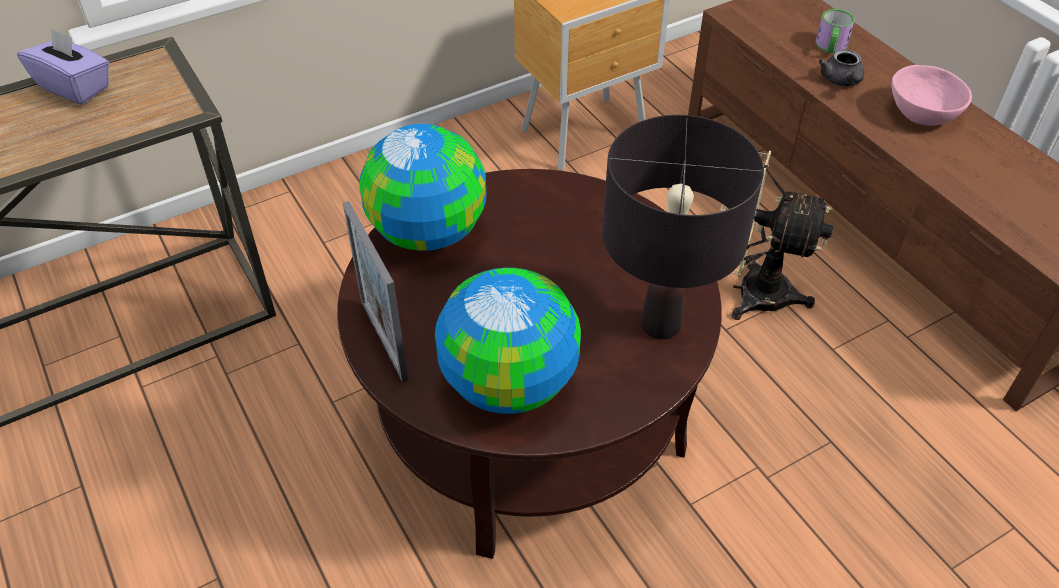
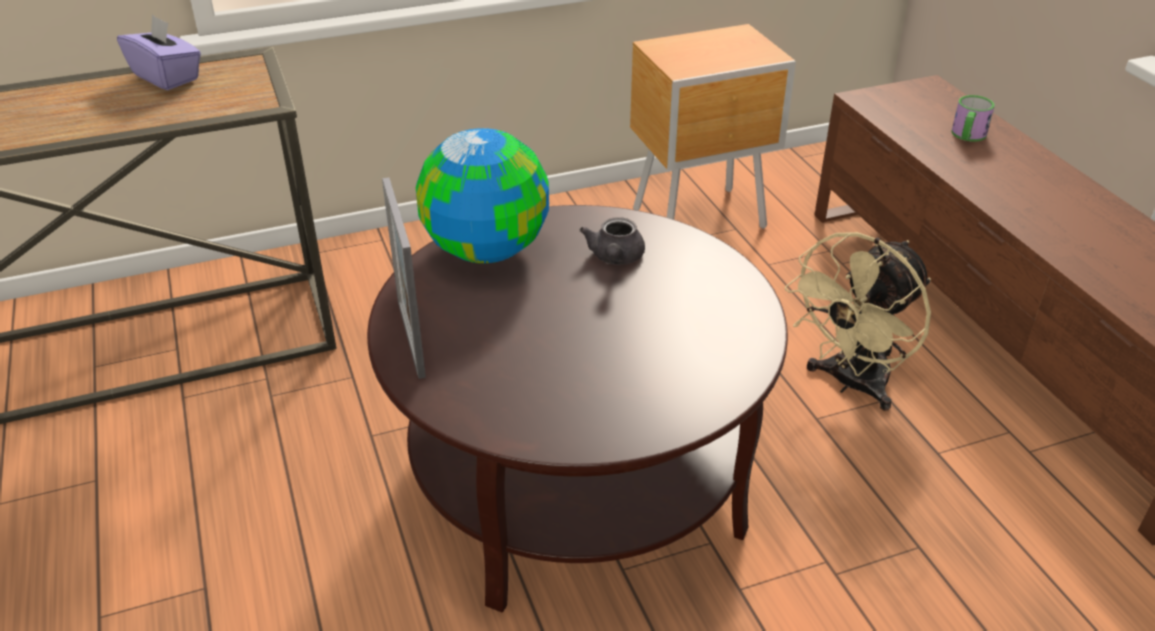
camera: 10 degrees right, 10 degrees down
globe [435,268,581,414] -> none
black table lamp [602,115,764,339] -> none
beige fan [719,151,834,320] -> beige fan turned 75 degrees counterclockwise [785,232,931,411]
grey teapot [819,49,864,86] -> grey teapot moved to [580,217,645,265]
pink bowl [891,65,972,126] -> none

